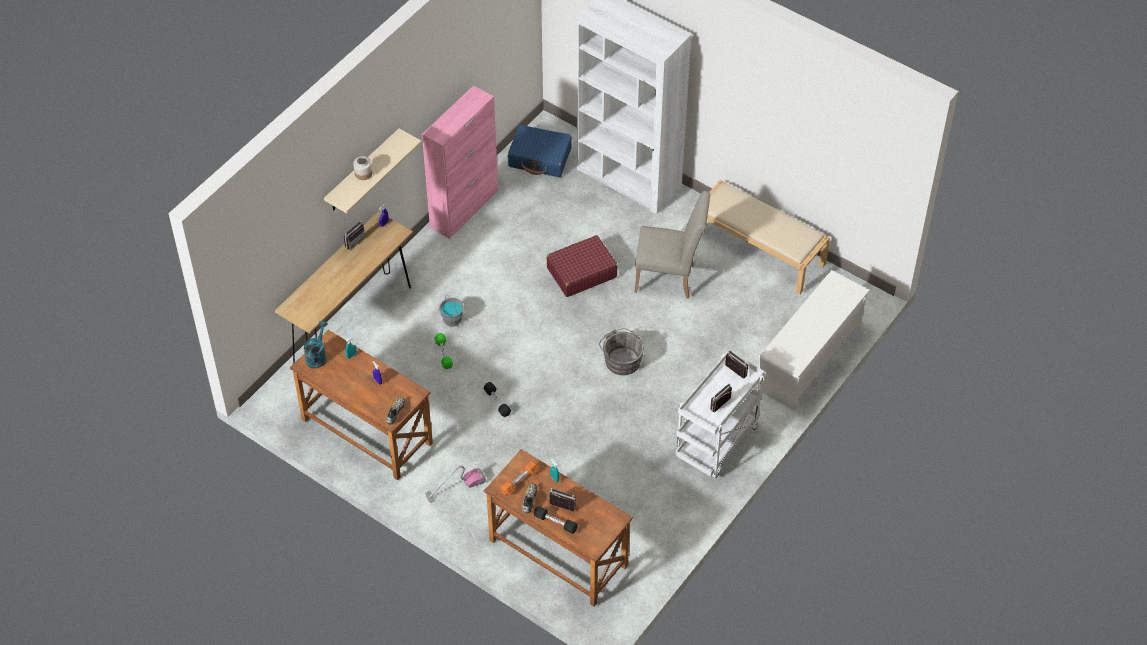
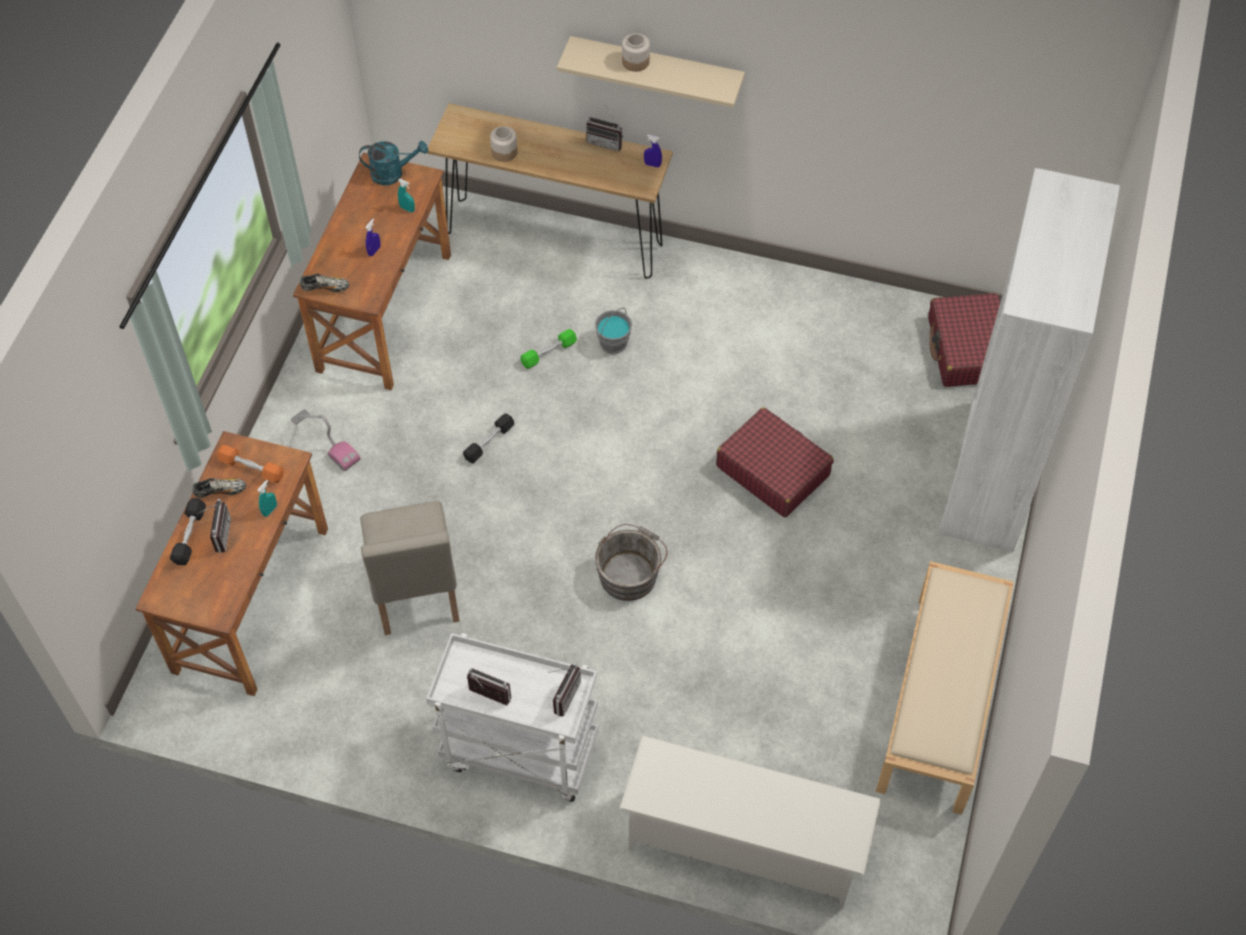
camera: 70 degrees right, 5 degrees up
pink cabinet [422,85,498,239] -> none
blue suitcase [508,125,572,177] -> red suitcase [928,293,1000,387]
beige chair [634,191,710,298] -> beige chair moved to [360,501,460,635]
none -> jar [490,126,517,162]

